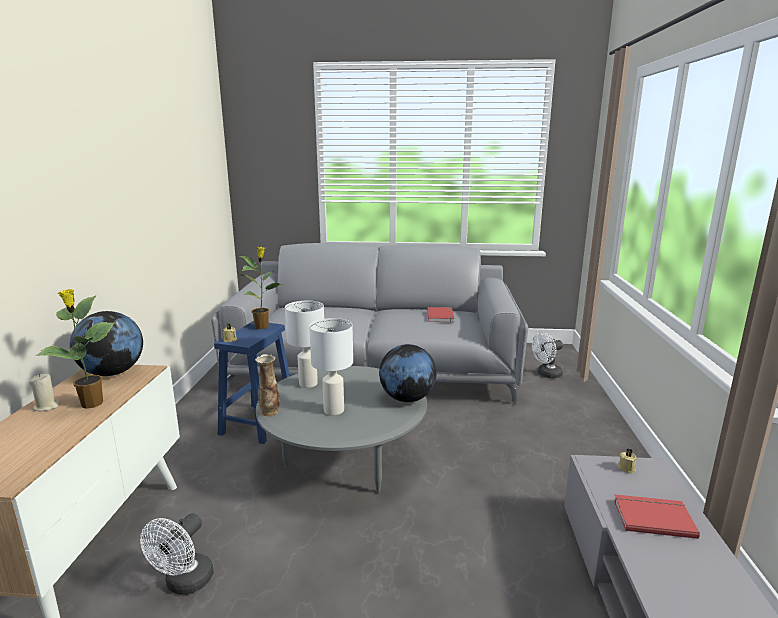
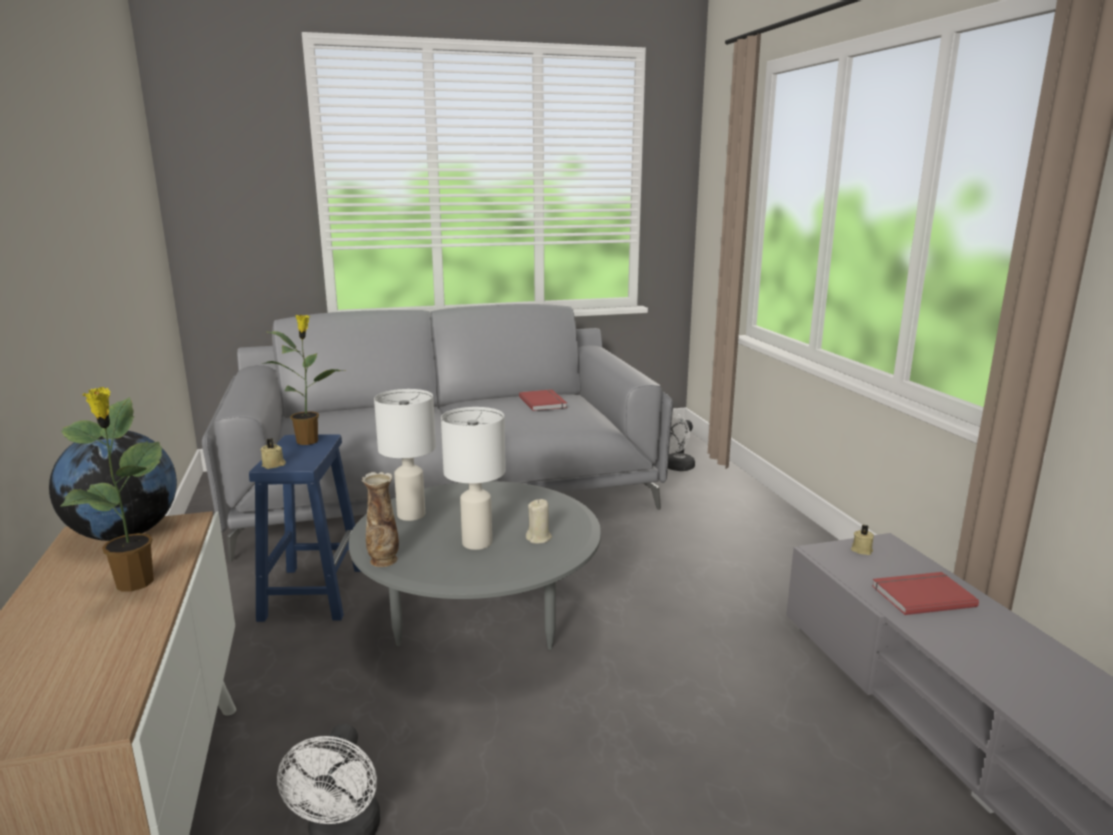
camera: 20 degrees left, 0 degrees up
beige candle [29,374,61,411] -> beige candle moved to [526,499,552,544]
globe [379,344,436,402] -> none

